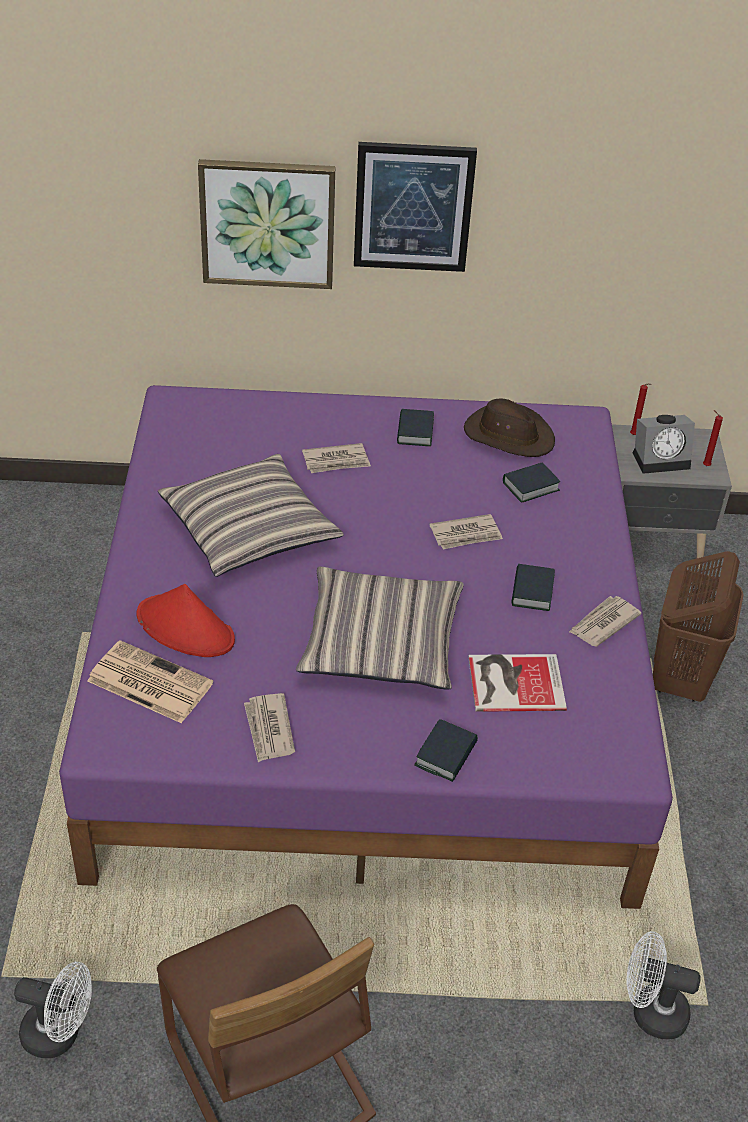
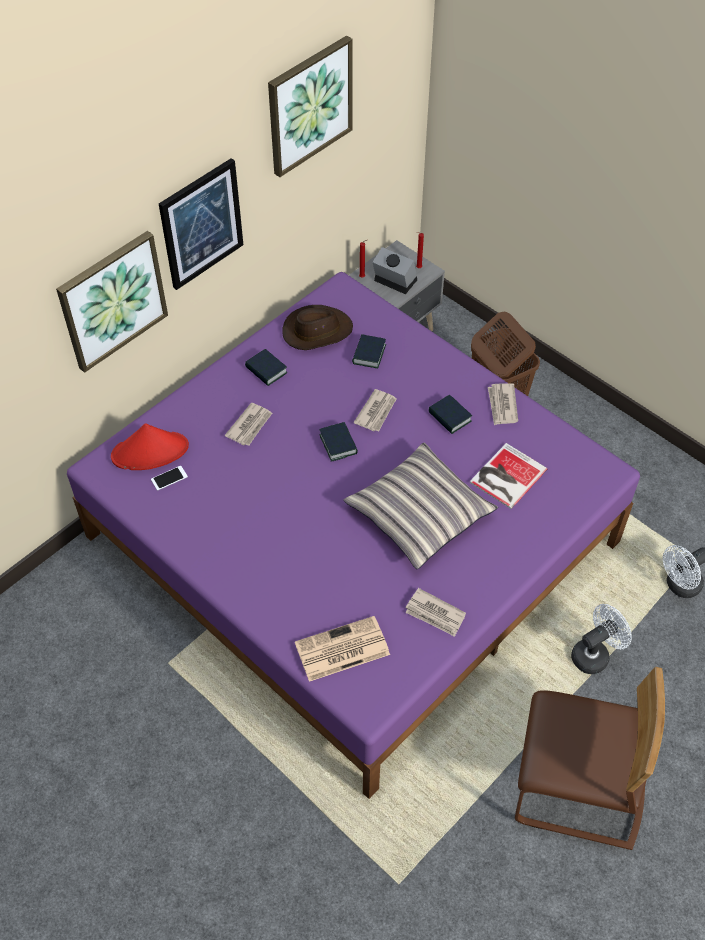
camera: 45 degrees left, 10 degrees up
white fan [14,962,92,1058] -> white fan moved to [571,604,632,674]
red hat [137,584,235,657] -> red hat moved to [111,423,189,470]
pillow [158,454,344,577] -> none
book [414,719,478,782] -> book moved to [319,422,358,462]
alarm clock [633,415,695,474] -> alarm clock turned 90 degrees counterclockwise [372,247,417,294]
none -> phone [151,466,188,491]
none -> picture [268,36,353,177]

